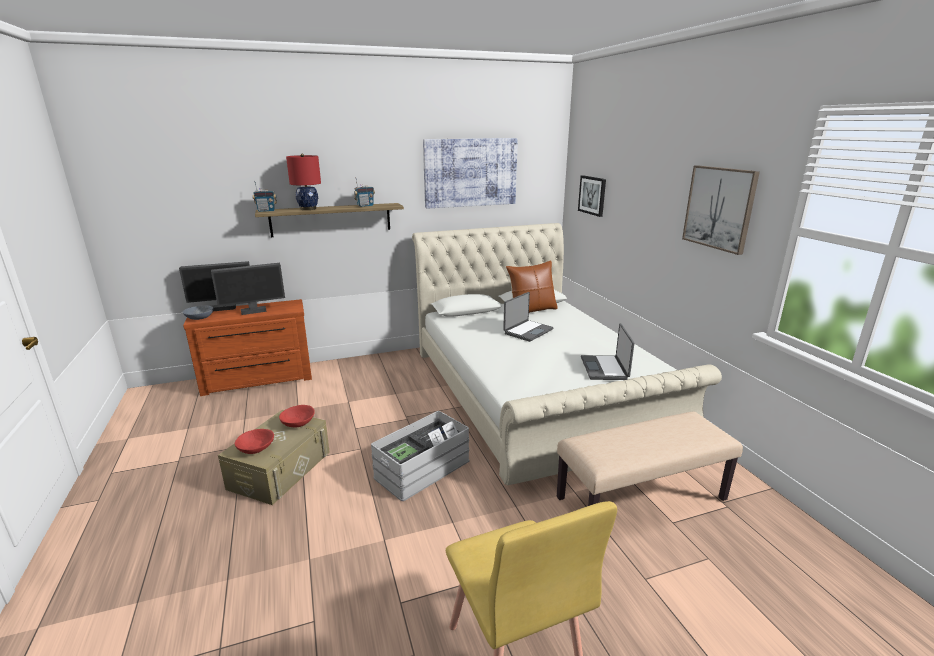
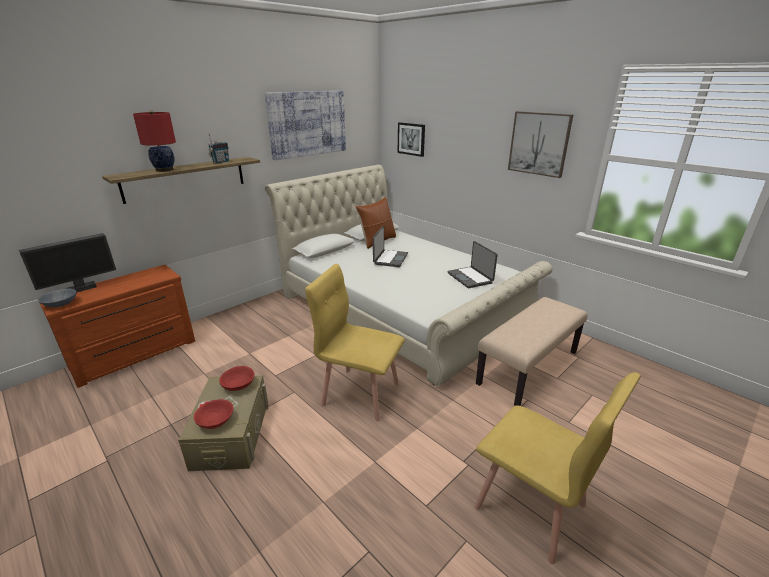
camera: 25 degrees left, 5 degrees up
monitor [211,263,285,315] -> none
radio [252,180,277,212] -> none
grey storage box [371,411,469,501] -> yellow chair [305,264,405,421]

